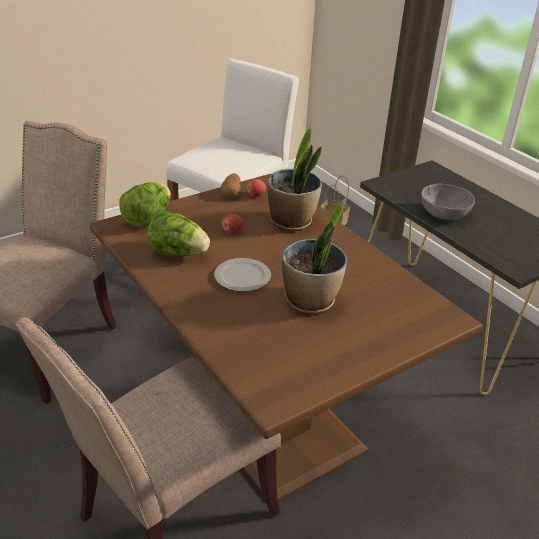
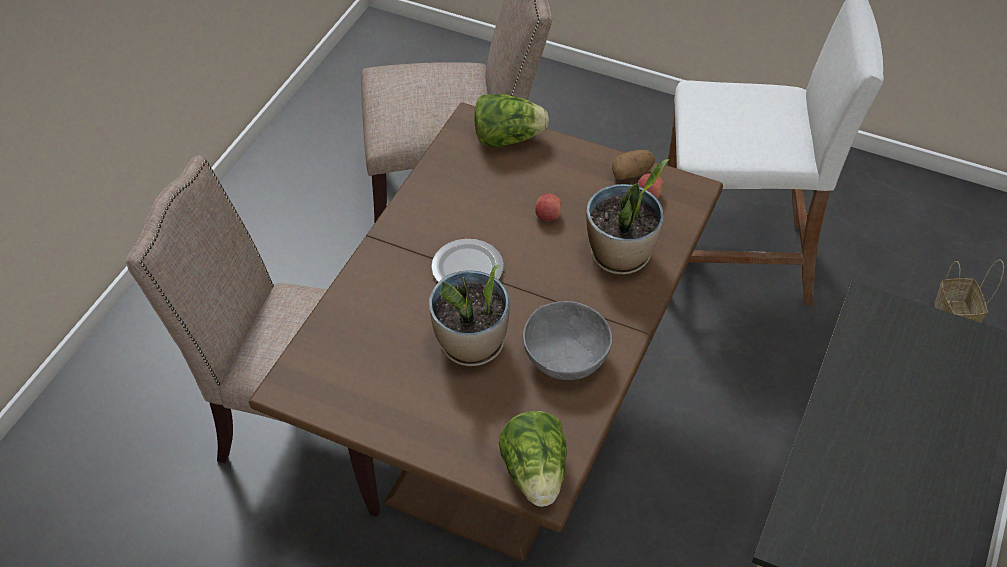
camera: 60 degrees right, 15 degrees up
lettuce [147,210,210,256] -> lettuce moved to [499,411,567,507]
grey bowl [421,184,475,220] -> grey bowl moved to [523,301,612,380]

